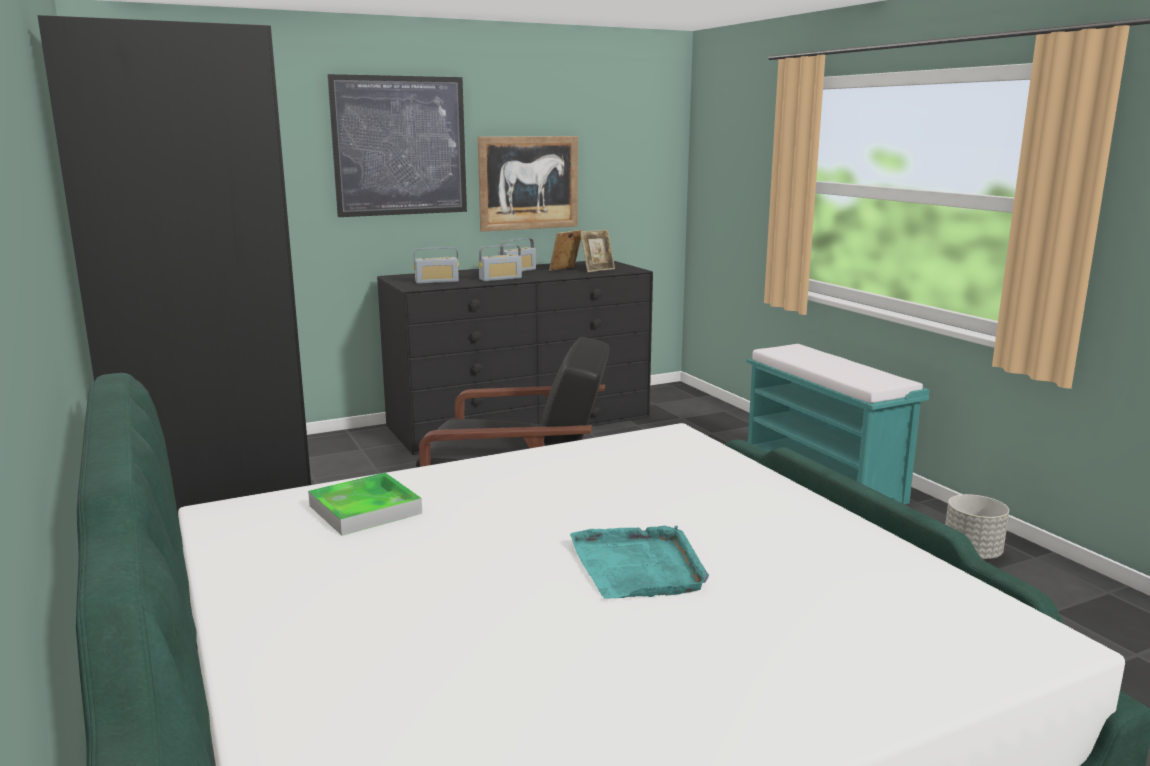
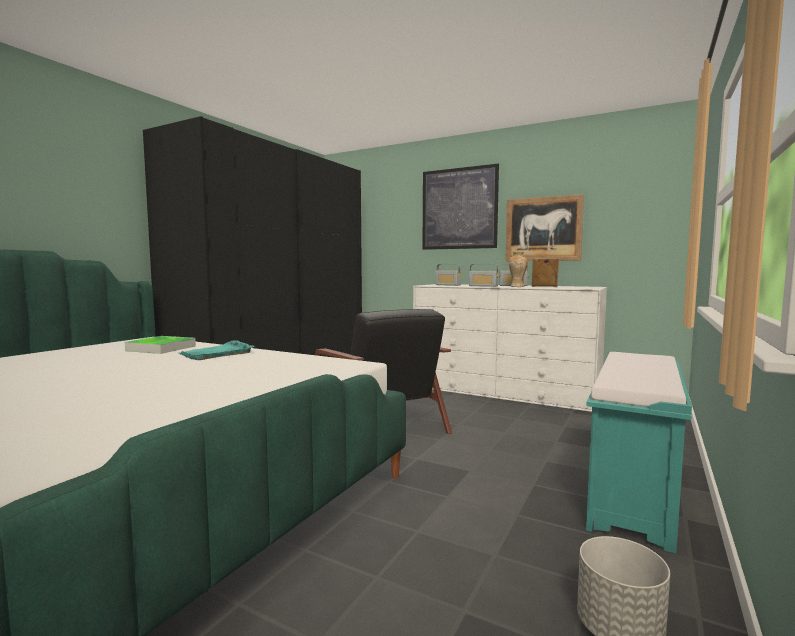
camera: 55 degrees right, 10 degrees down
black dresser [377,261,653,455] -> white dresser [413,284,607,412]
turquoise tray [570,526,709,599] -> turquoise tray moved to [178,340,255,360]
picture frame [580,230,615,272] -> none
none -> vase [509,252,528,287]

